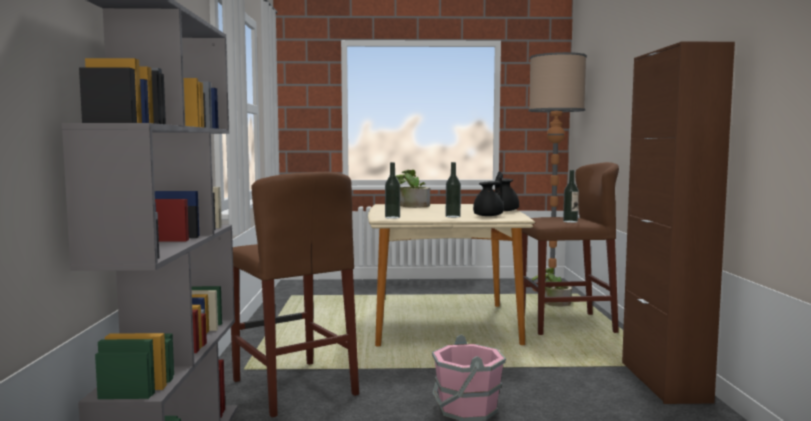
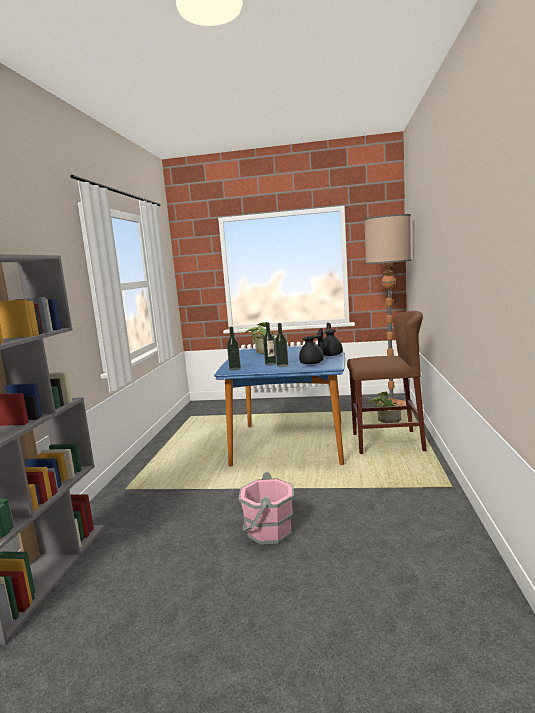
camera: 10 degrees right, 5 degrees up
brown stool [231,172,359,417] -> none
beige dining table [368,204,535,347] -> blue dining table [214,346,345,467]
bottle [563,170,579,223] -> bottle moved to [263,322,276,365]
brown cabinet [622,41,735,404] -> none

